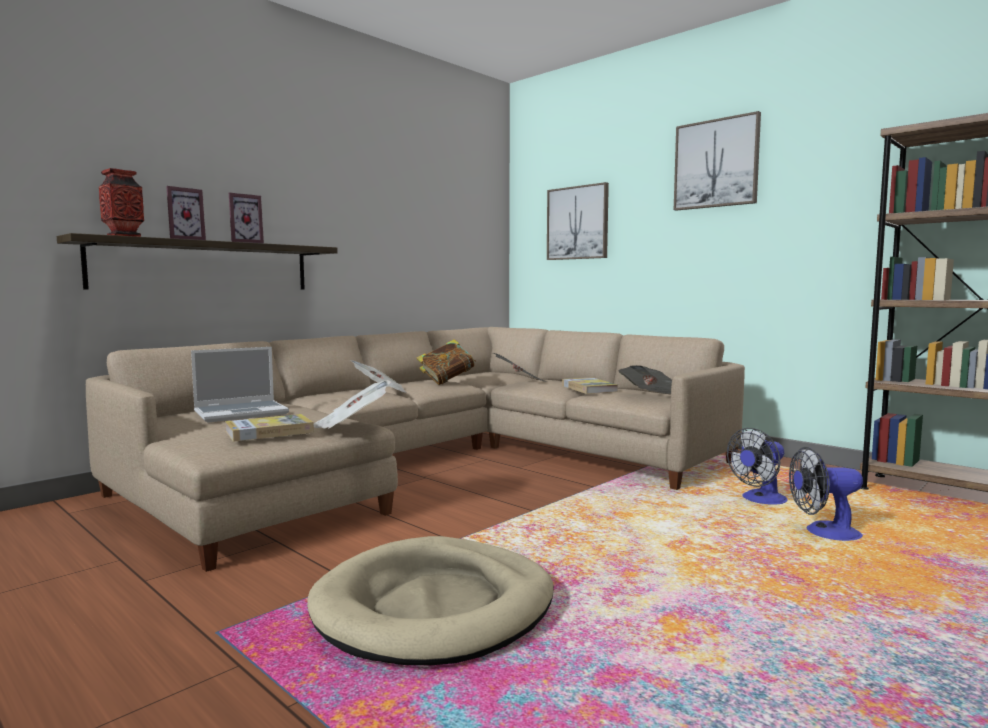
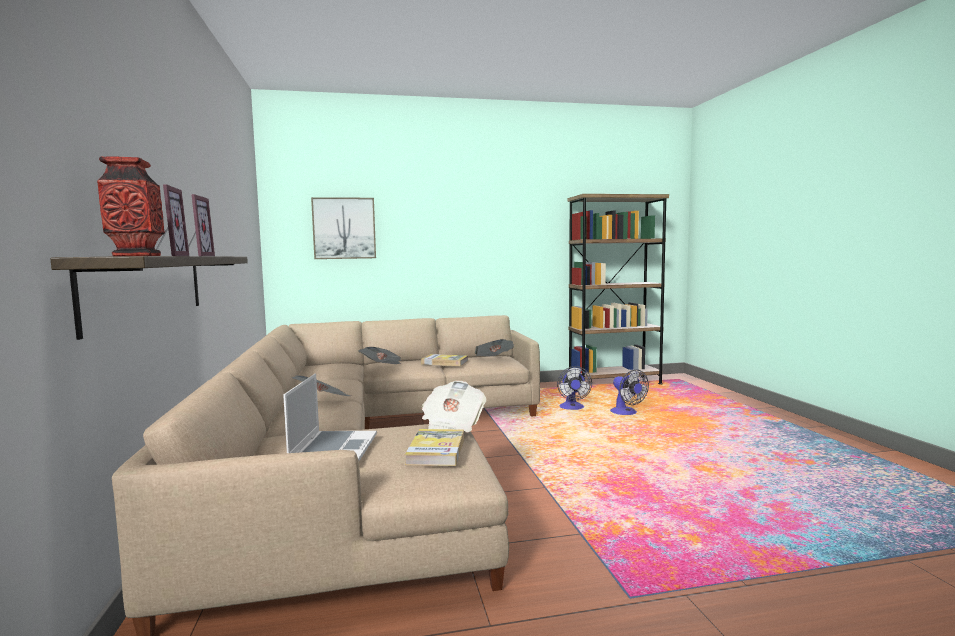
camera: 55 degrees left, 0 degrees up
beige dog bed [307,536,554,665] -> none
book [417,339,475,385] -> none
picture [674,111,761,211] -> none
fan [789,447,863,541] -> fan turned 60 degrees counterclockwise [610,370,649,415]

